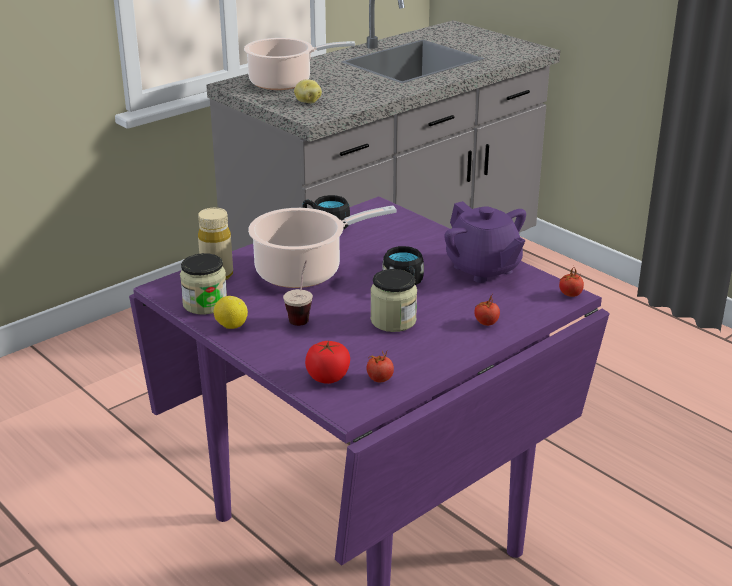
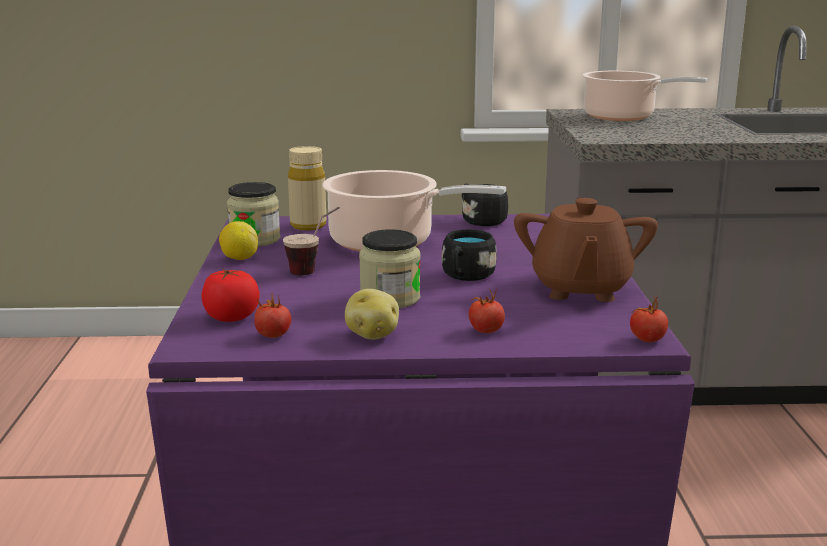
camera: 40 degrees right, 10 degrees down
potato [294,80,322,103] -> potato moved to [345,289,399,340]
purple teapot [444,201,526,283] -> brown teapot [514,198,658,302]

